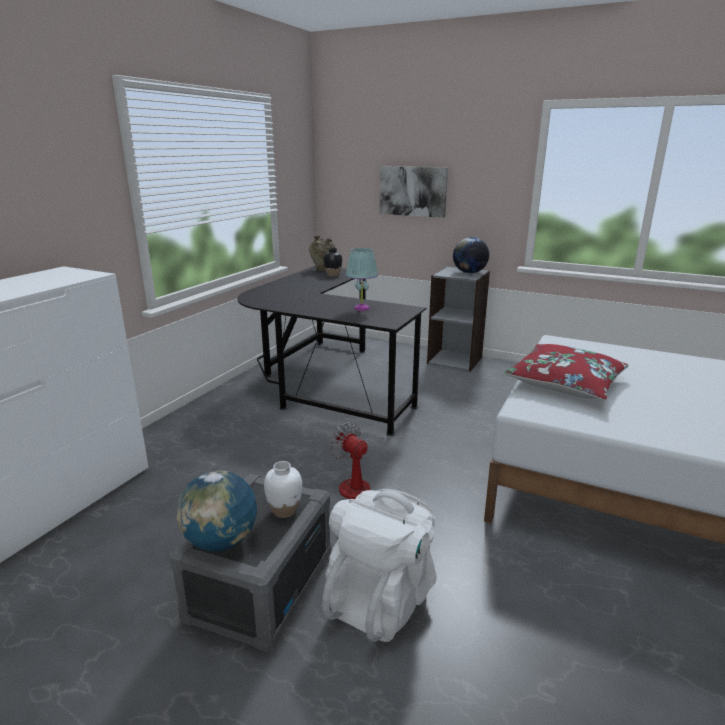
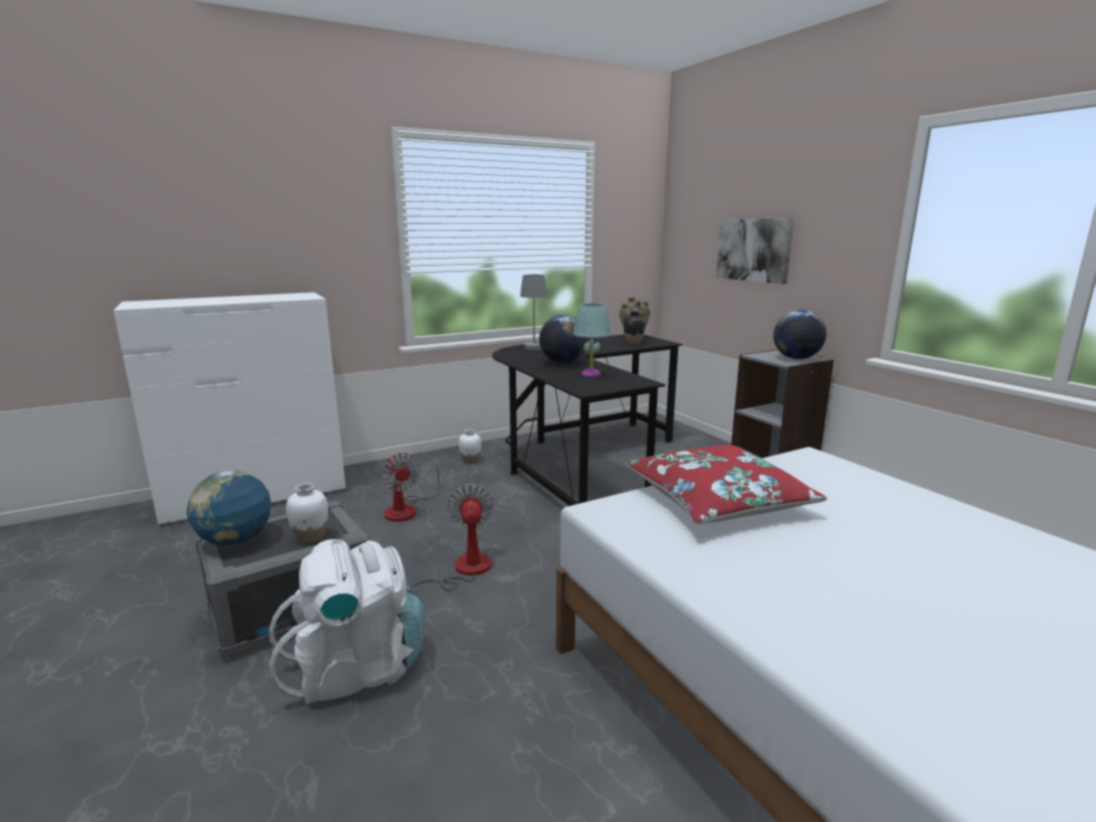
camera: 35 degrees right, 5 degrees down
none -> fan [380,453,440,522]
none -> white vase [459,429,481,464]
none -> grey table lamp [497,275,547,355]
none -> globe [539,315,588,364]

